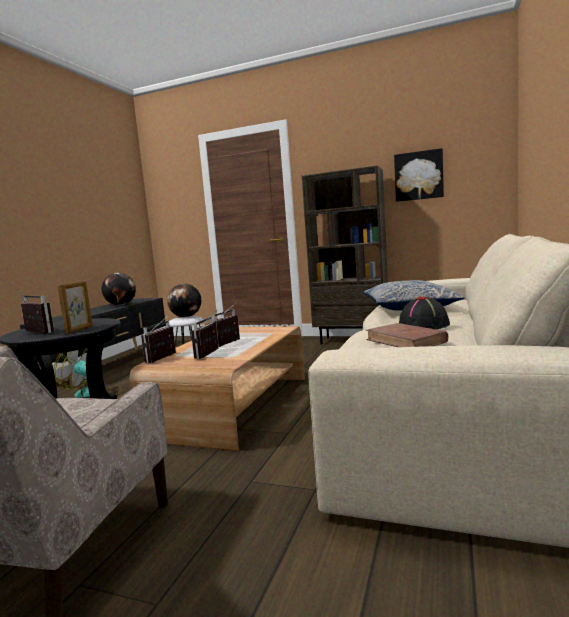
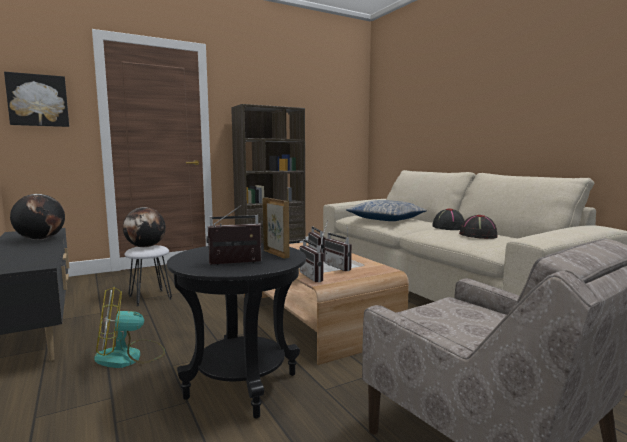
camera: 50 degrees left, 0 degrees up
brown book [366,323,448,347] -> black hat [459,215,498,239]
picture [394,148,444,202] -> picture moved to [4,72,69,127]

